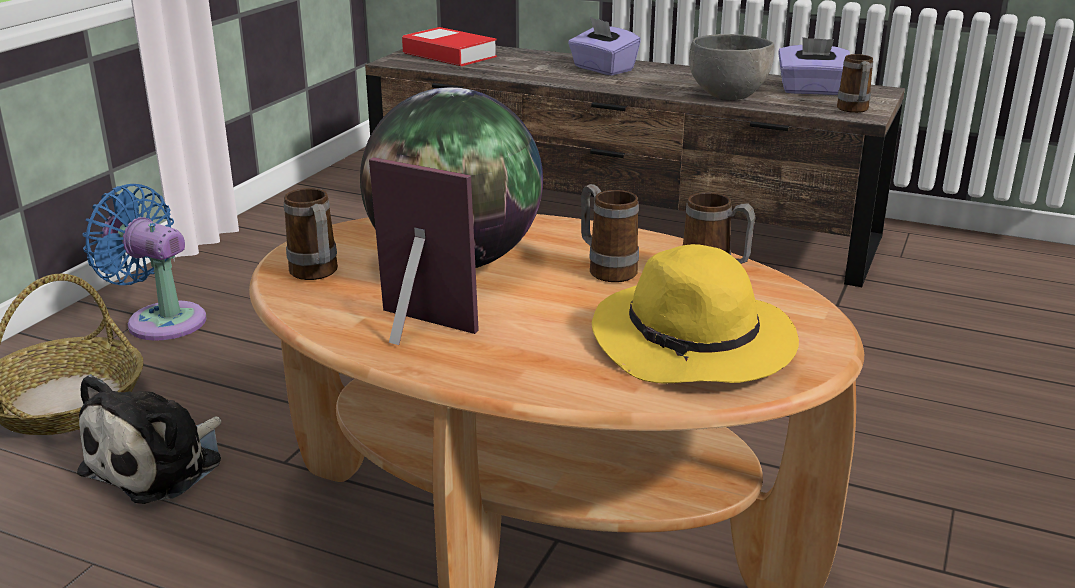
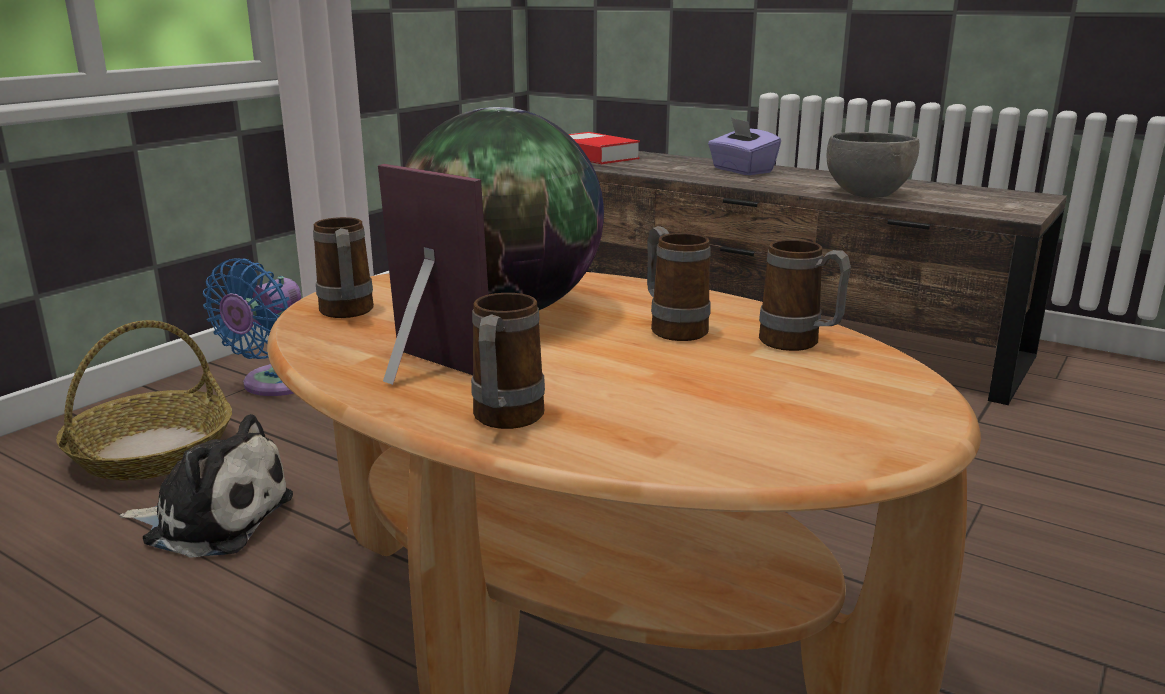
camera: 10 degrees right, 5 degrees down
plush toy [77,374,221,504] -> plush toy turned 120 degrees counterclockwise [119,414,293,558]
blue fan [83,184,207,341] -> blue fan turned 105 degrees counterclockwise [203,258,301,396]
yellow hat [592,244,799,384] -> none
purple tissue box [778,37,850,95] -> none
mug [837,54,873,113] -> mug moved to [471,293,545,429]

